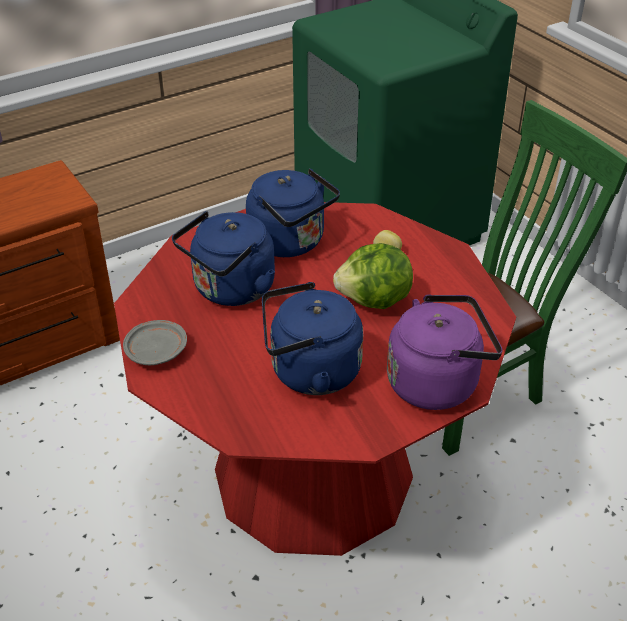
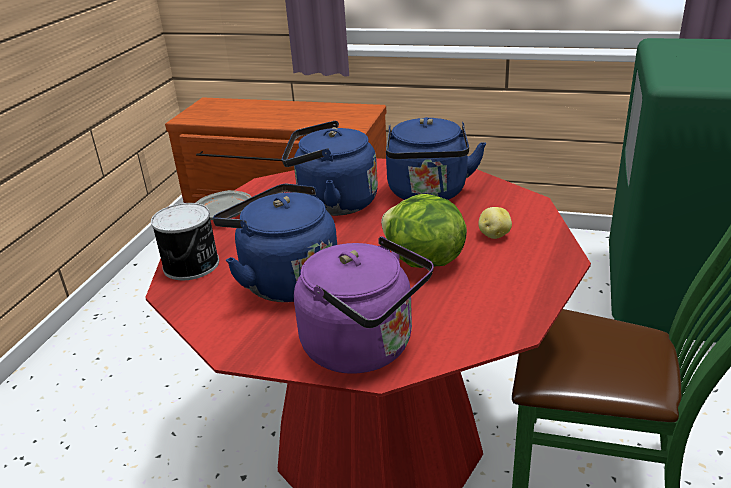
camera: 50 degrees right, 10 degrees down
none -> can [151,203,219,280]

